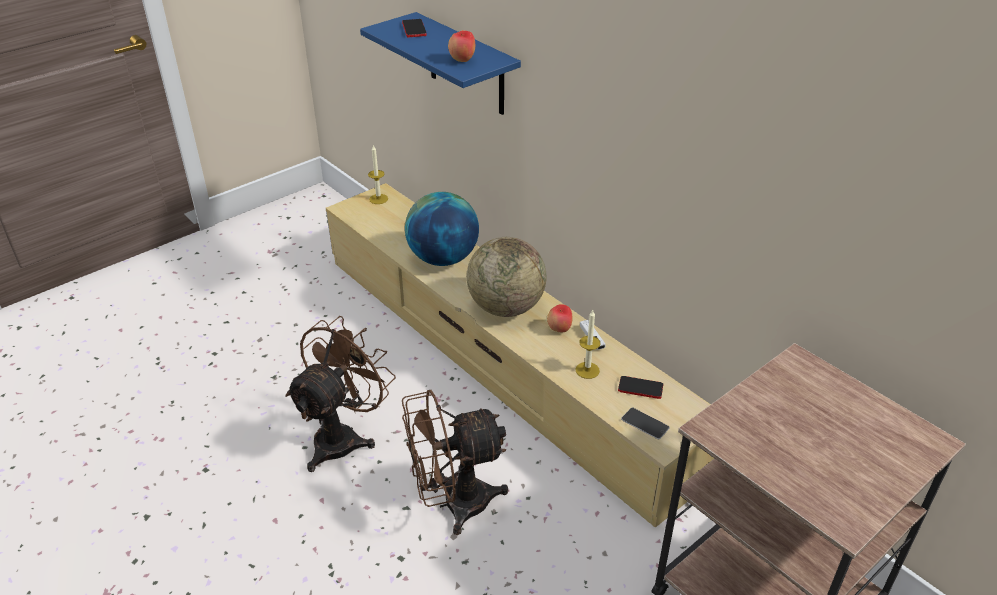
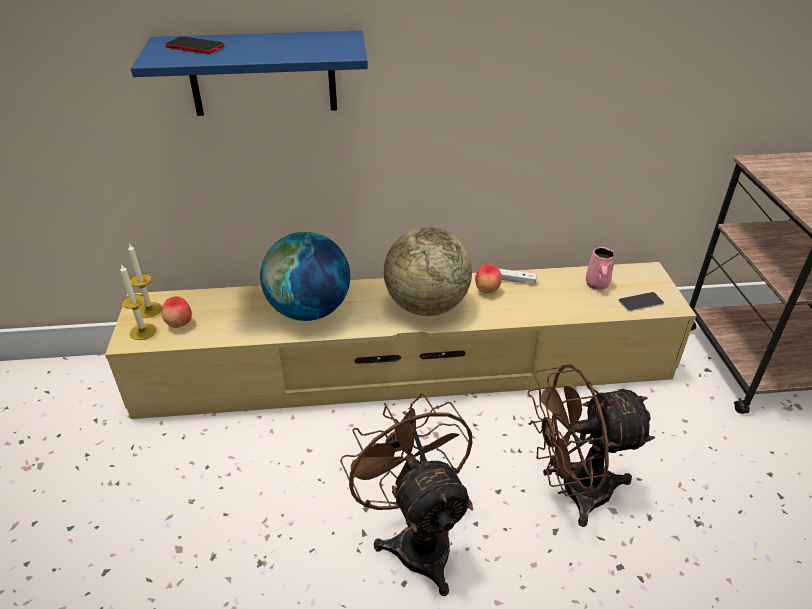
camera: 55 degrees left, 0 degrees up
brown fan [402,390,509,535] -> brown fan turned 60 degrees clockwise [528,364,655,527]
apple [448,30,475,62] -> apple moved to [162,296,192,328]
candle [576,310,601,379] -> candle moved to [120,265,156,340]
phone [618,376,663,399] -> pink mug [586,247,615,290]

